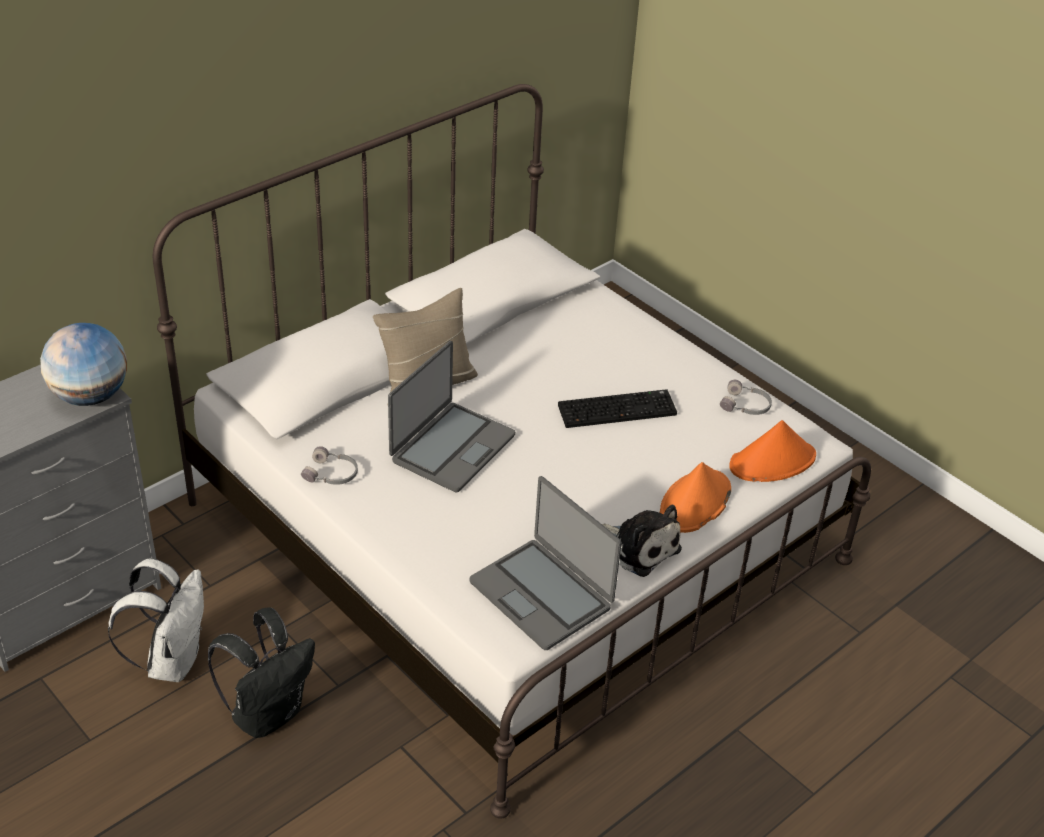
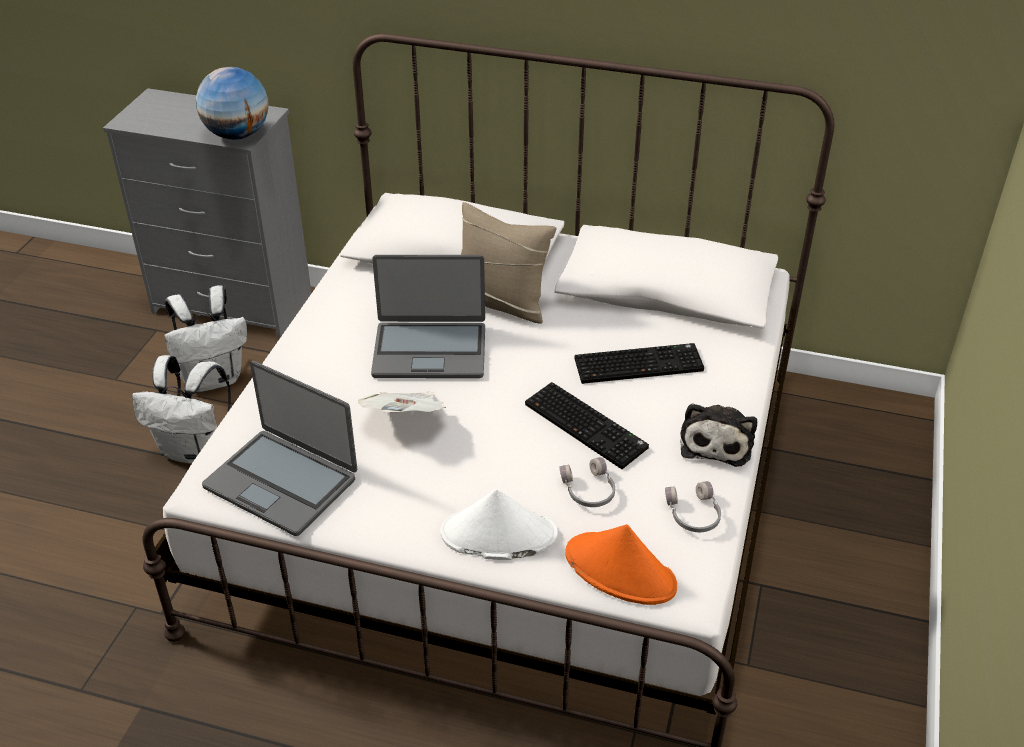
camera: 60 degrees right, 0 degrees up
black backpack [208,607,315,738] -> white backpack [132,355,231,464]
grey headphones [301,446,358,485] -> grey headphones moved to [560,457,615,507]
laptop [469,476,622,650] -> laptop turned 75 degrees counterclockwise [202,361,357,536]
plush toy [602,505,682,577] -> plush toy moved to [680,403,757,467]
orange hat [660,462,731,533] -> white hat [440,489,558,560]
none -> newspaper [358,392,446,413]
none -> keyboard [575,343,704,384]

